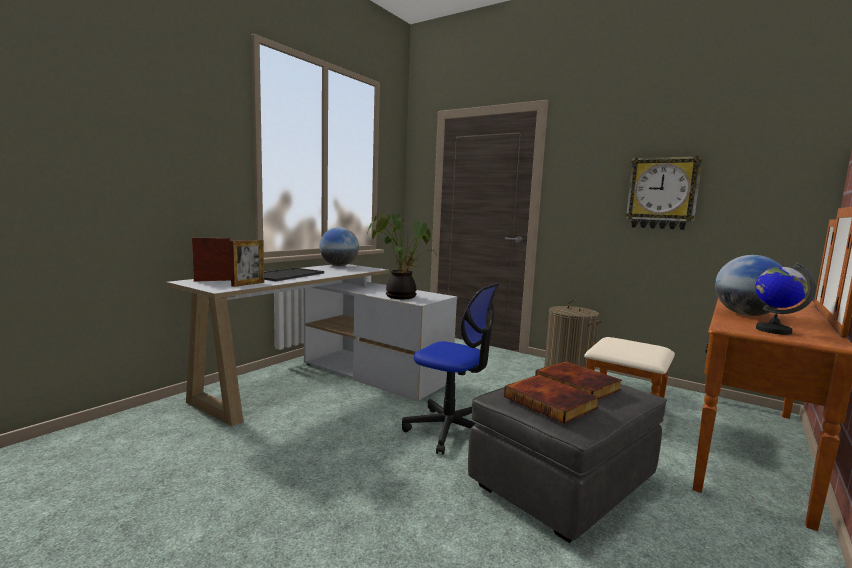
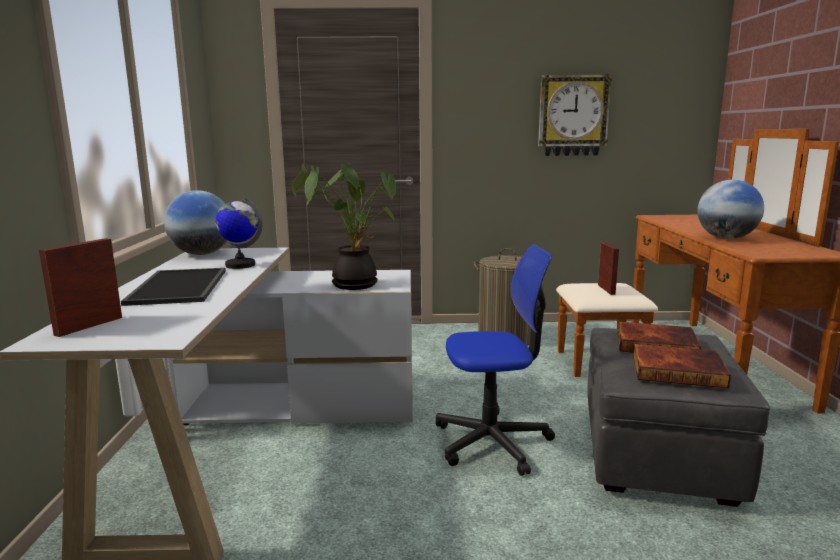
camera: 35 degrees left, 5 degrees up
picture frame [230,240,264,287] -> picture frame moved to [598,242,619,295]
globe [755,263,816,335] -> globe moved to [215,196,262,269]

